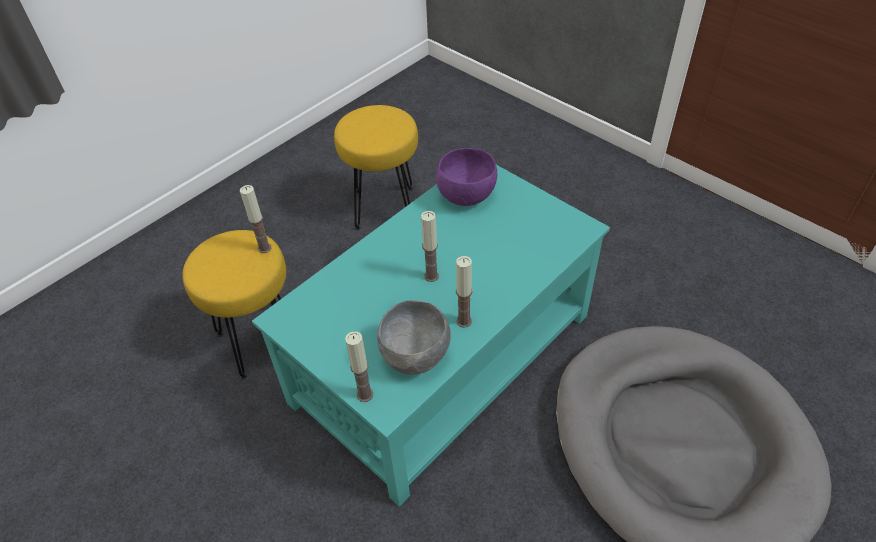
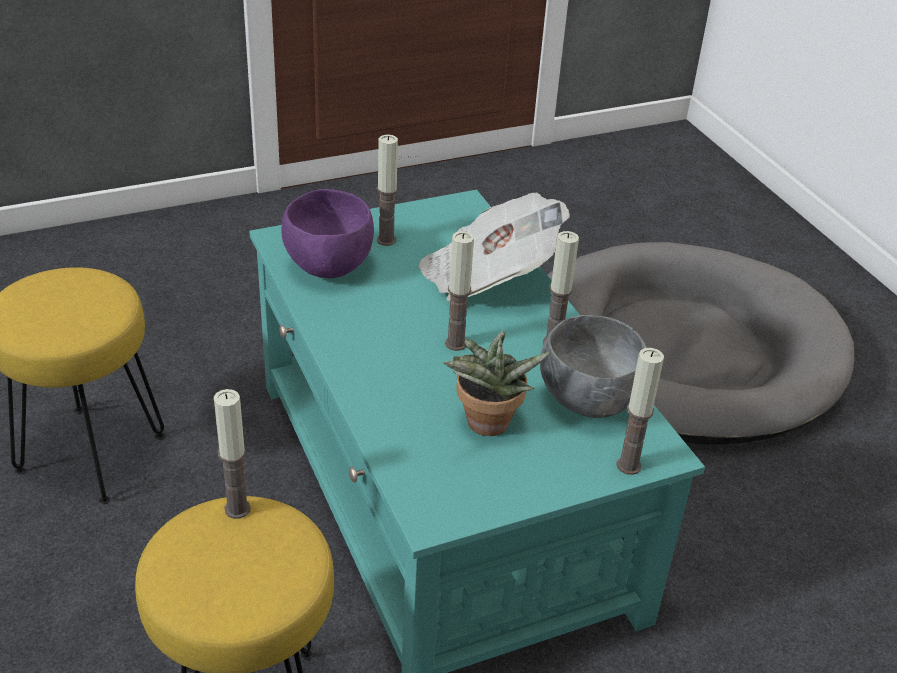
camera: 70 degrees left, 10 degrees down
none -> candle [377,135,398,246]
none -> newspaper [418,192,570,301]
none -> potted plant [443,331,551,436]

